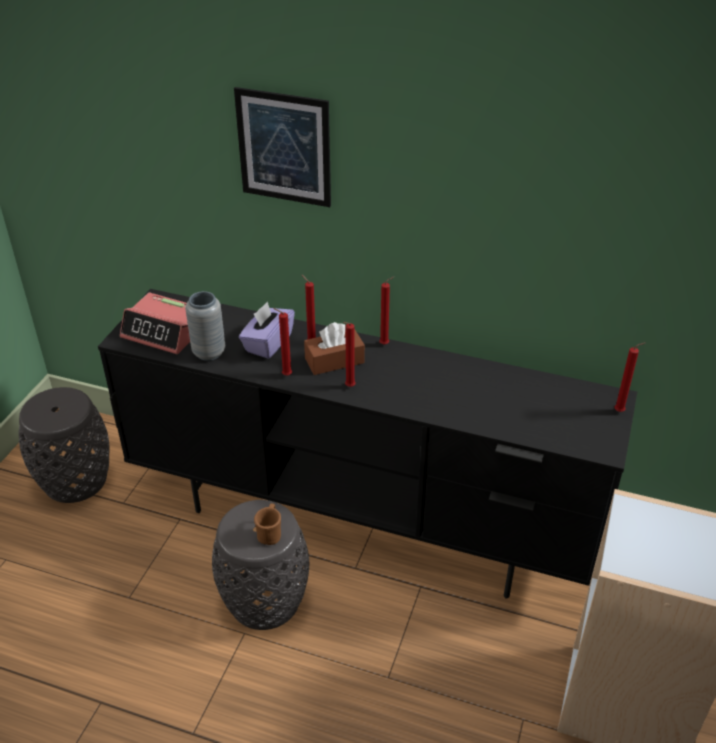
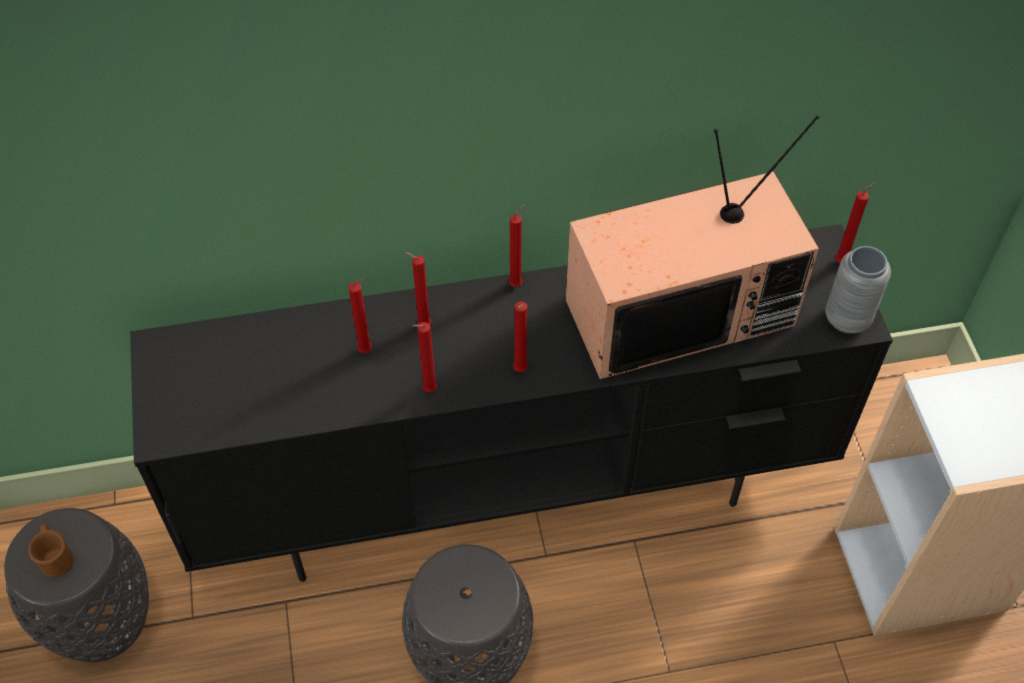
camera: 30 degrees left, 15 degrees up
alarm clock [120,293,190,354] -> none
grey vase [185,291,225,361] -> grey vase moved to [826,246,891,333]
picture [234,87,331,207] -> none
purple tissue box [239,302,295,359] -> red candle [348,277,372,354]
brown mug [254,503,281,545] -> brown mug moved to [28,523,73,577]
brown tissue box [304,322,365,375] -> none
none -> television [566,115,819,379]

